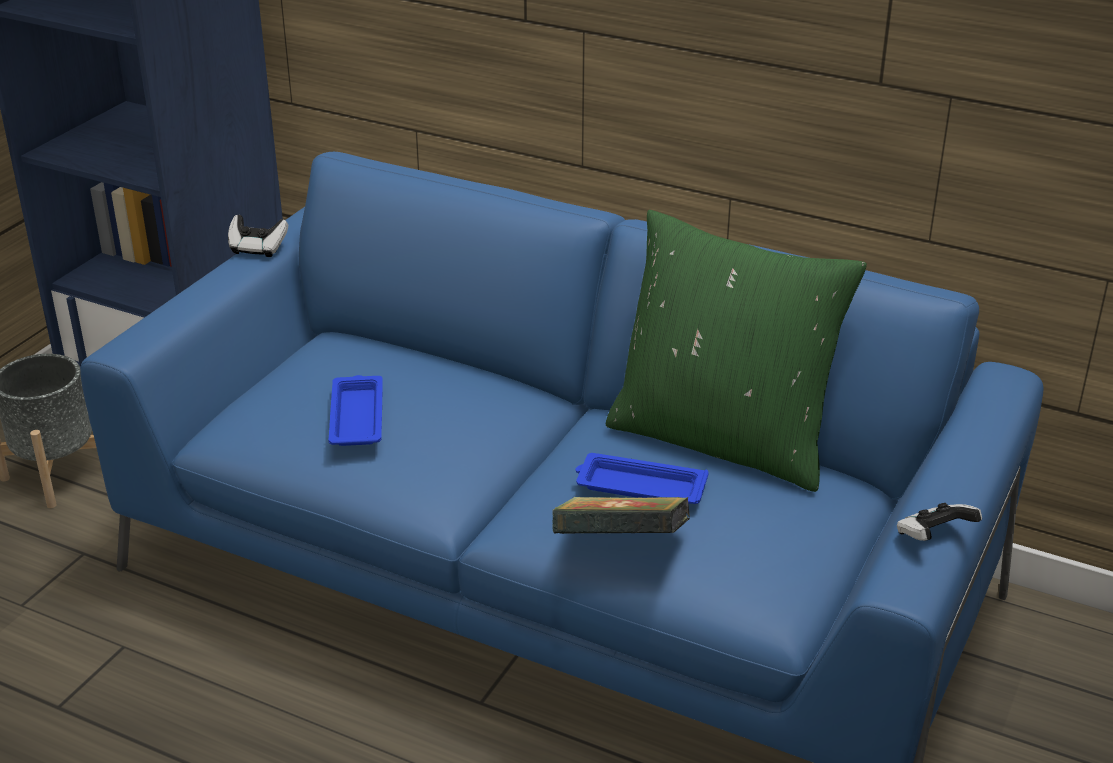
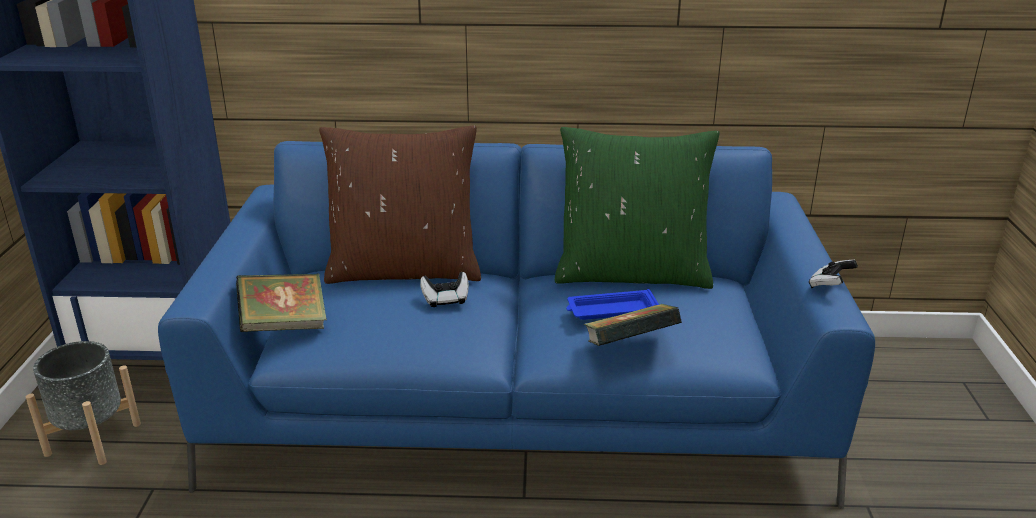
camera: 25 degrees left, 5 degrees down
game controller [228,215,288,257] -> game controller moved to [420,272,469,307]
blue tray [329,375,383,446] -> none
none -> book [236,273,327,332]
none -> brown pillow [319,125,481,284]

